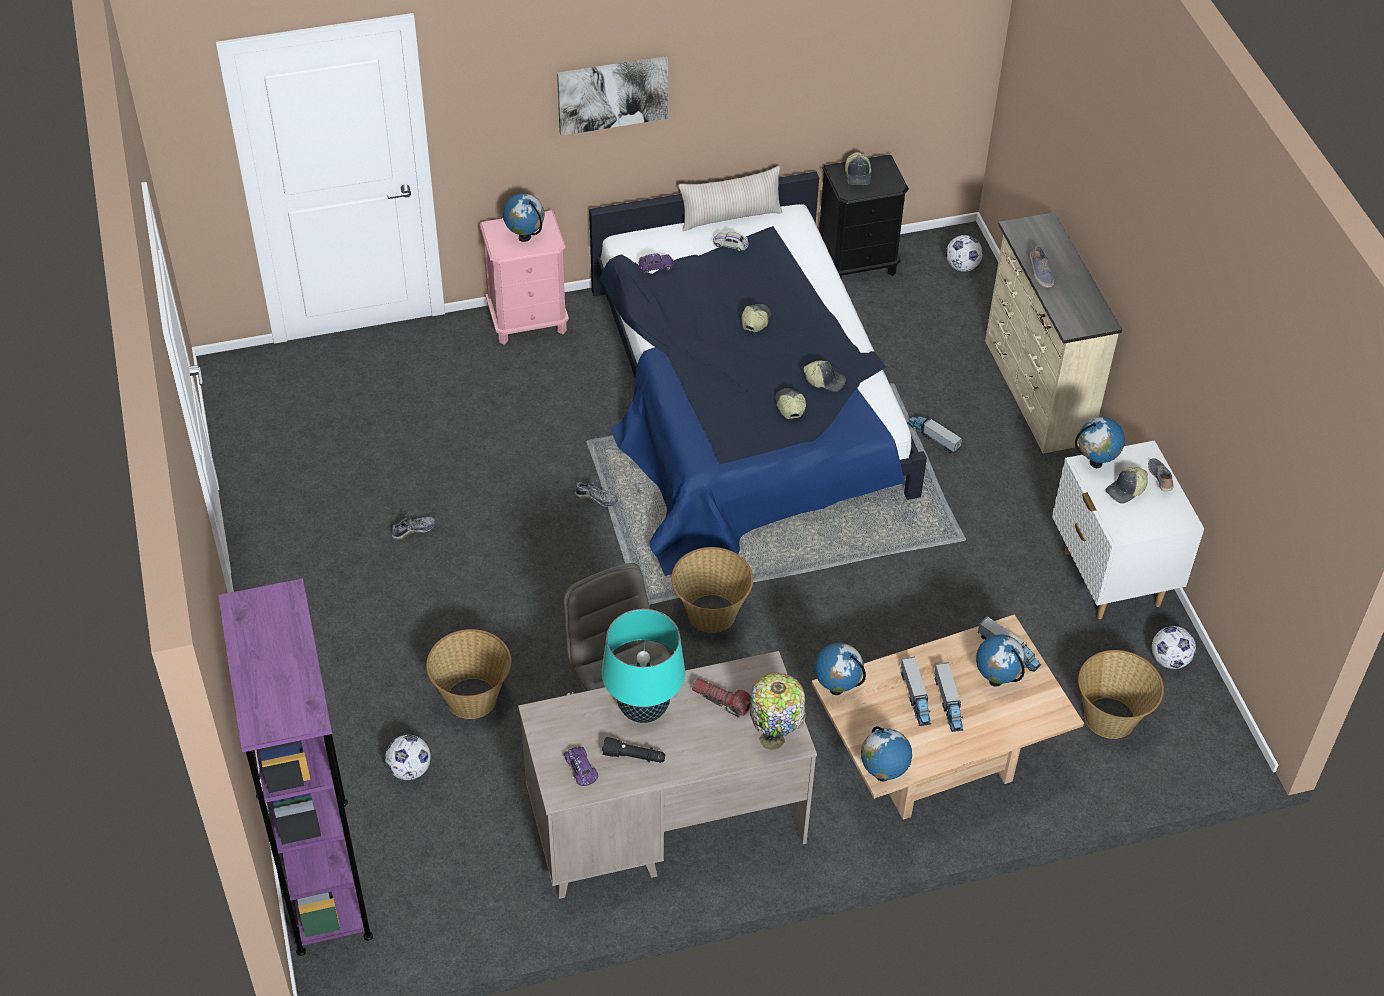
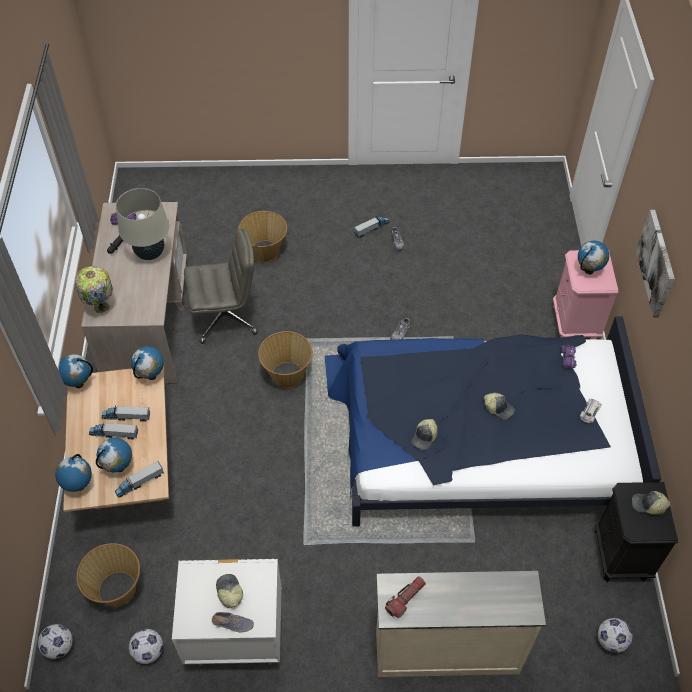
camera: 105 degrees right, 5 degrees up
purple bookcase [218,578,373,956] -> none
football [385,735,431,780] -> football moved to [38,624,73,659]
turquoise table lamp [601,609,685,723] -> beige table lamp [116,188,169,260]
beige pillow [679,166,782,231] -> none
flashlight [692,678,751,718] -> flashlight moved to [385,576,426,618]
cap [775,388,806,419] -> none
toy truck [907,416,962,453] -> toy truck moved to [354,216,389,238]
shoe [1030,245,1054,288] -> none
globe [1075,417,1125,468] -> globe moved to [55,454,92,492]

